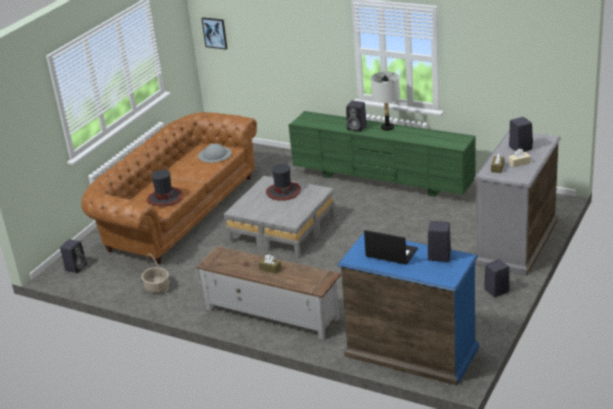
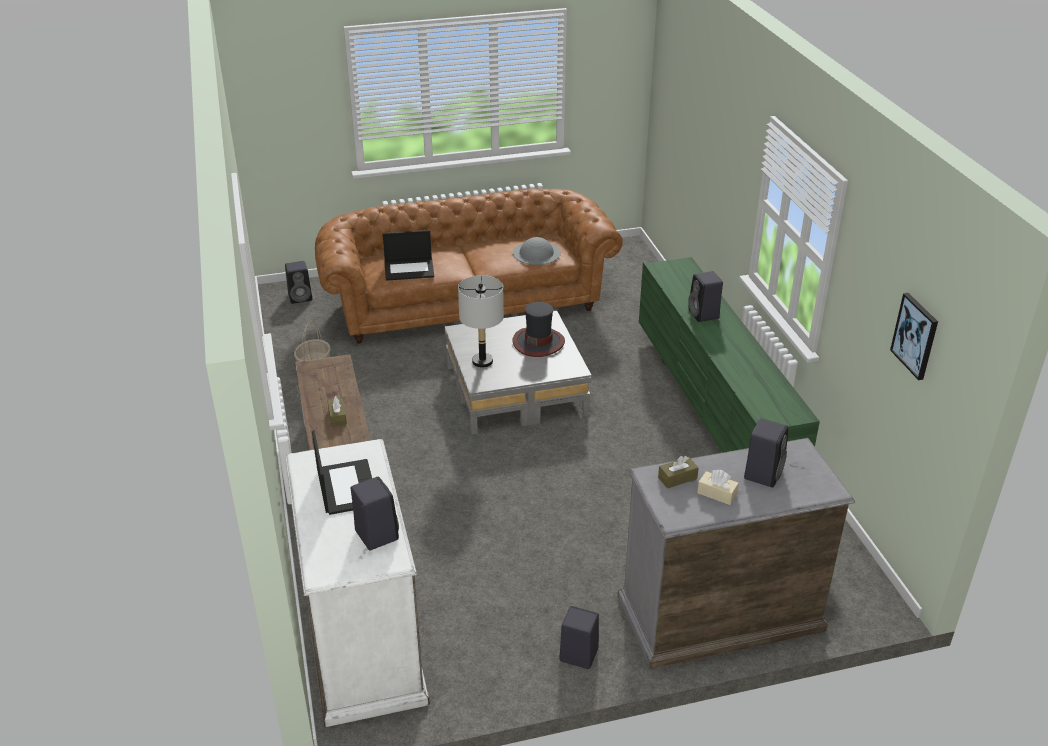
camera: 45 degrees right, 5 degrees up
hat [147,170,183,206] -> laptop [383,230,434,281]
picture [201,17,227,49] -> picture moved to [890,293,938,380]
blue dresser [337,233,479,386] -> white dresser [285,439,430,727]
grey table lamp [371,72,400,131] -> grey table lamp moved to [458,275,504,367]

